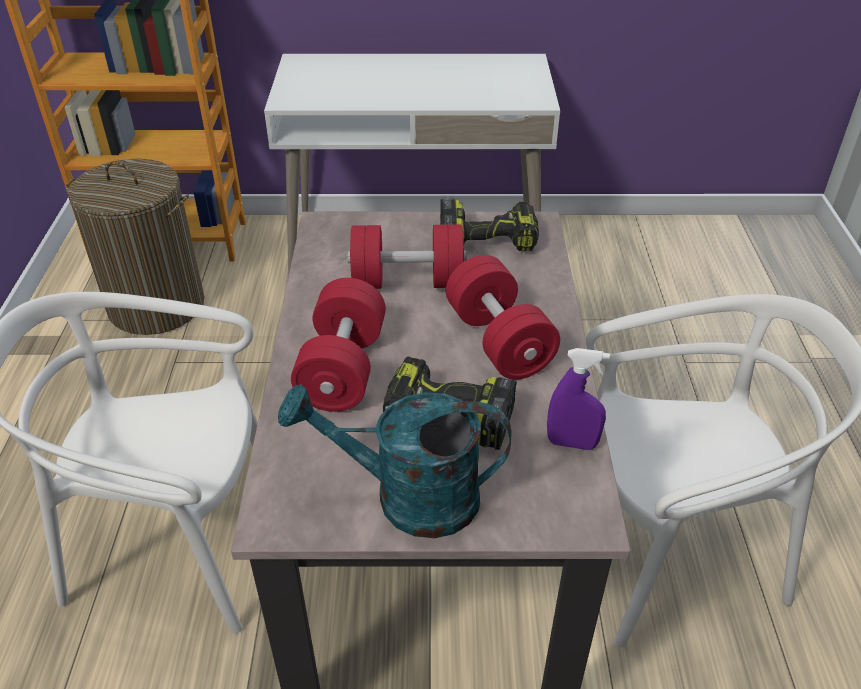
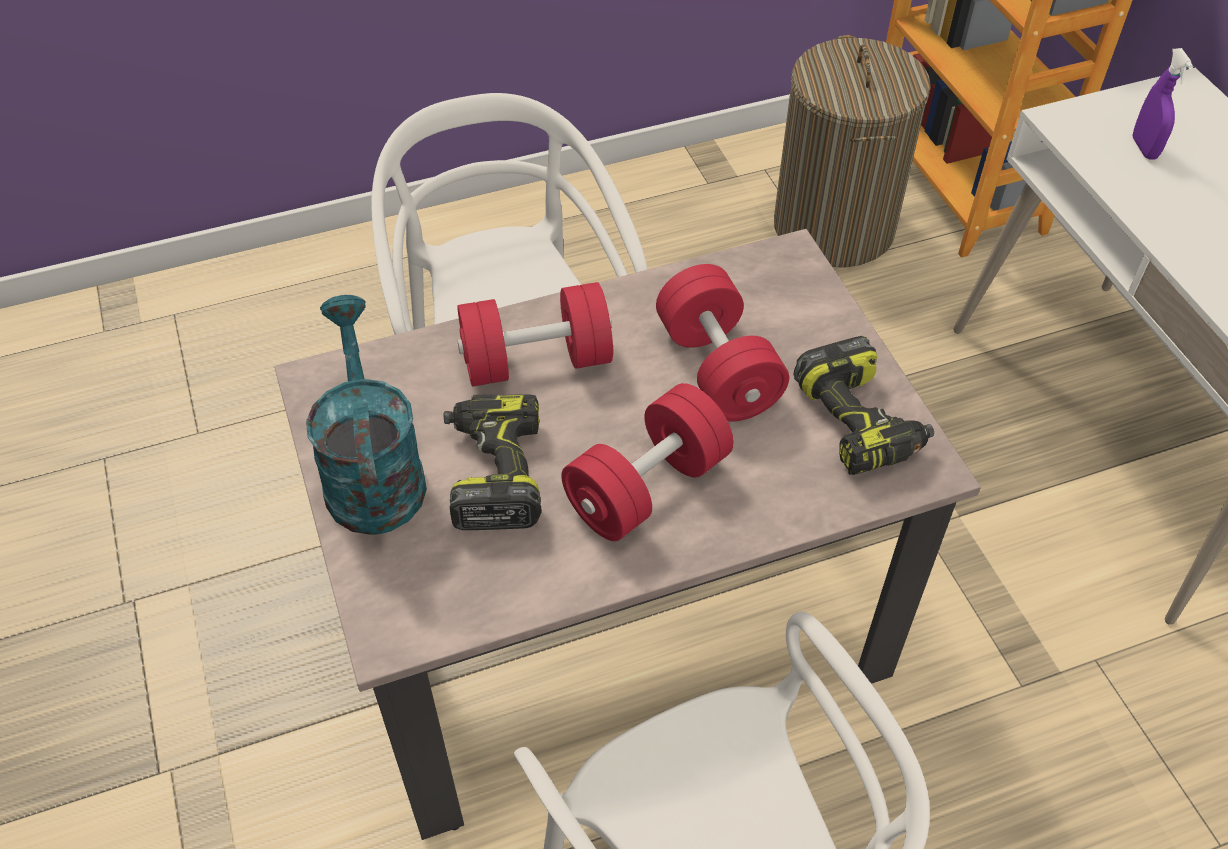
camera: 70 degrees right, 10 degrees up
purple spray bottle [547,348,610,450] -> purple spray bottle moved to [1132,48,1193,160]

